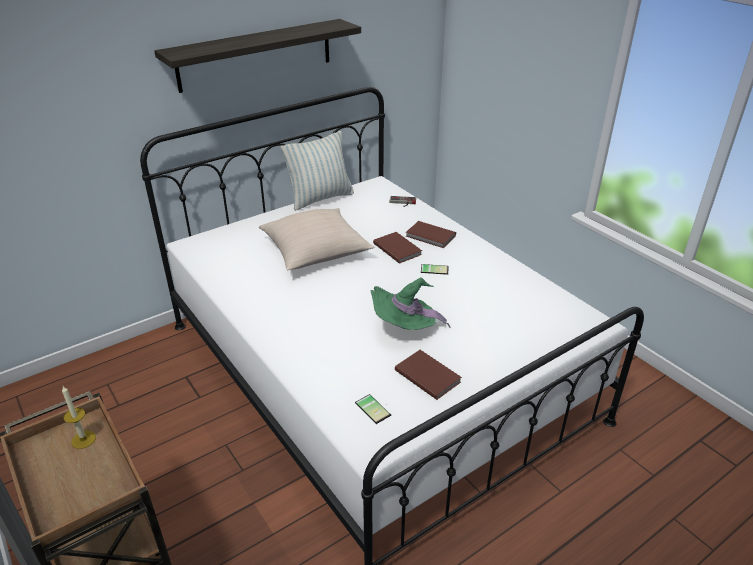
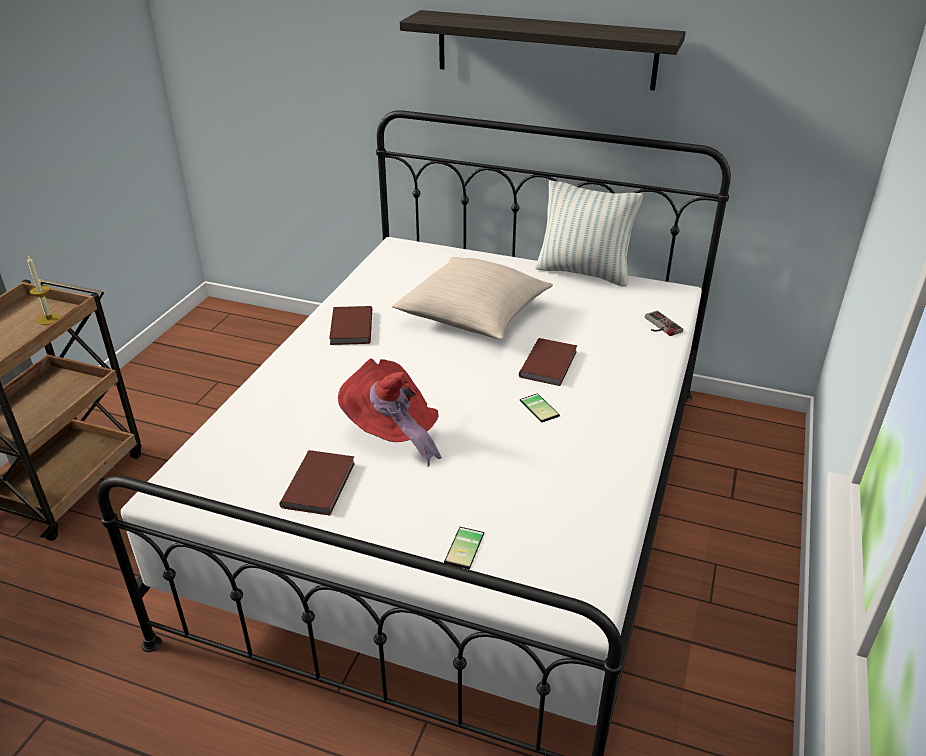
camera: 55 degrees right, 0 degrees up
phone [355,394,391,424] -> phone moved to [444,527,484,569]
green hat [370,277,450,330] -> red hat [338,358,442,466]
brown book [406,221,456,248] -> brown book moved to [329,306,372,345]

